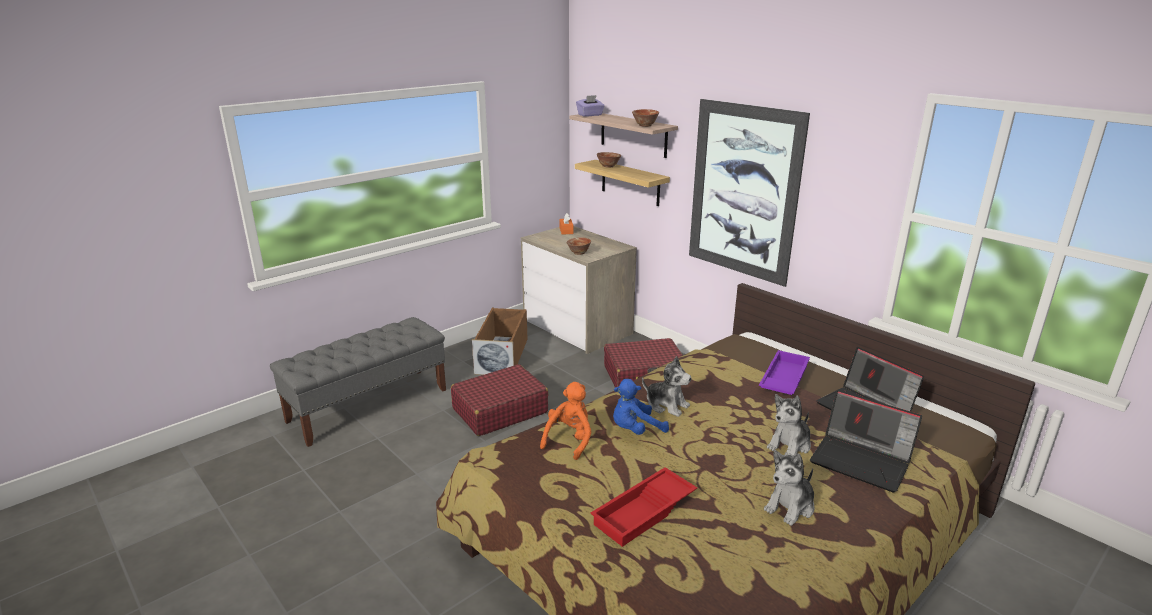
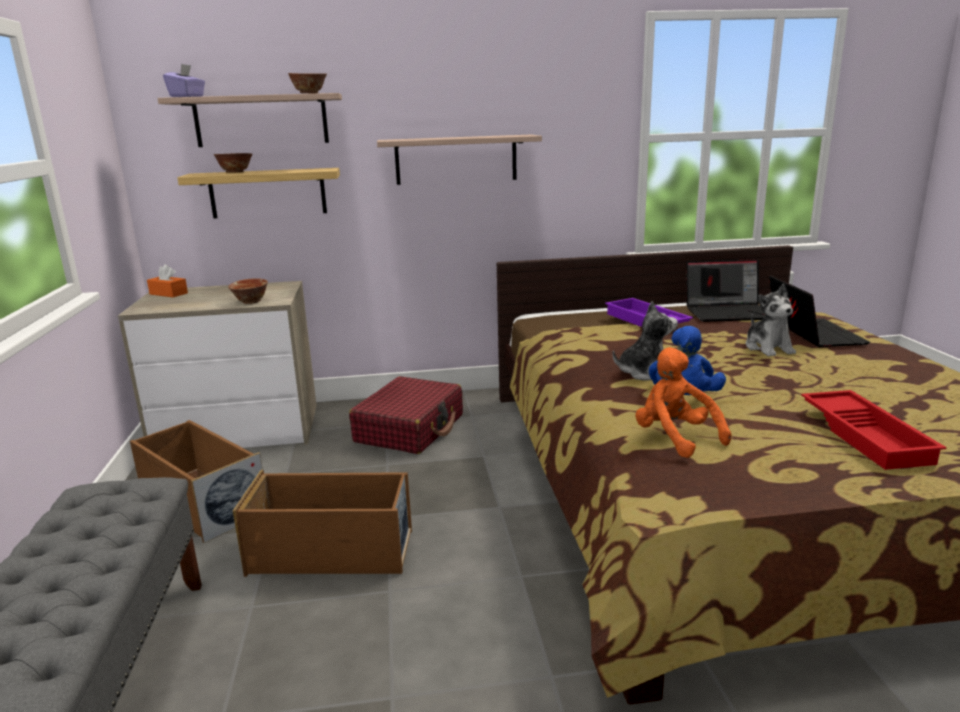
camera: 55 degrees left, 5 degrees down
red suitcase [451,364,548,436] -> brown storage box [233,470,412,577]
picture [689,99,810,287] -> shelf [377,135,542,185]
plush toy [764,450,814,526] -> none
laptop [810,390,922,493] -> laptop turned 75 degrees counterclockwise [769,275,870,347]

